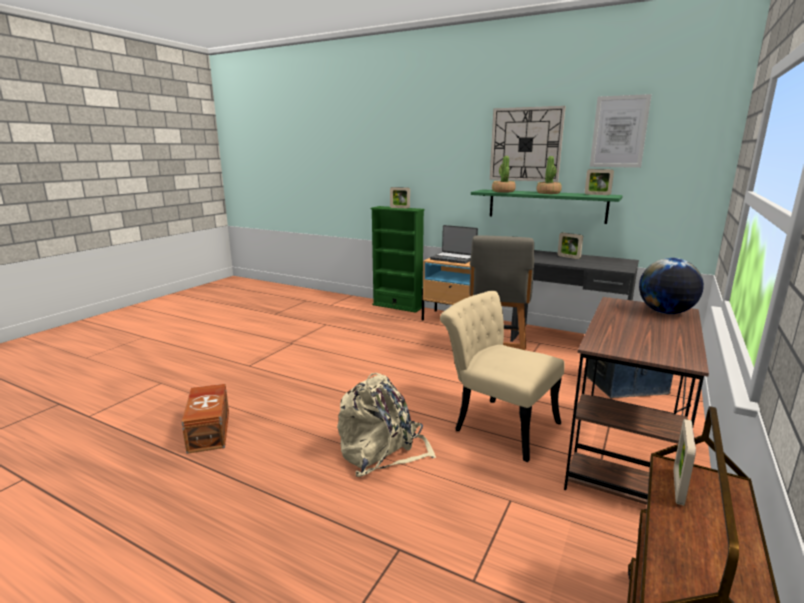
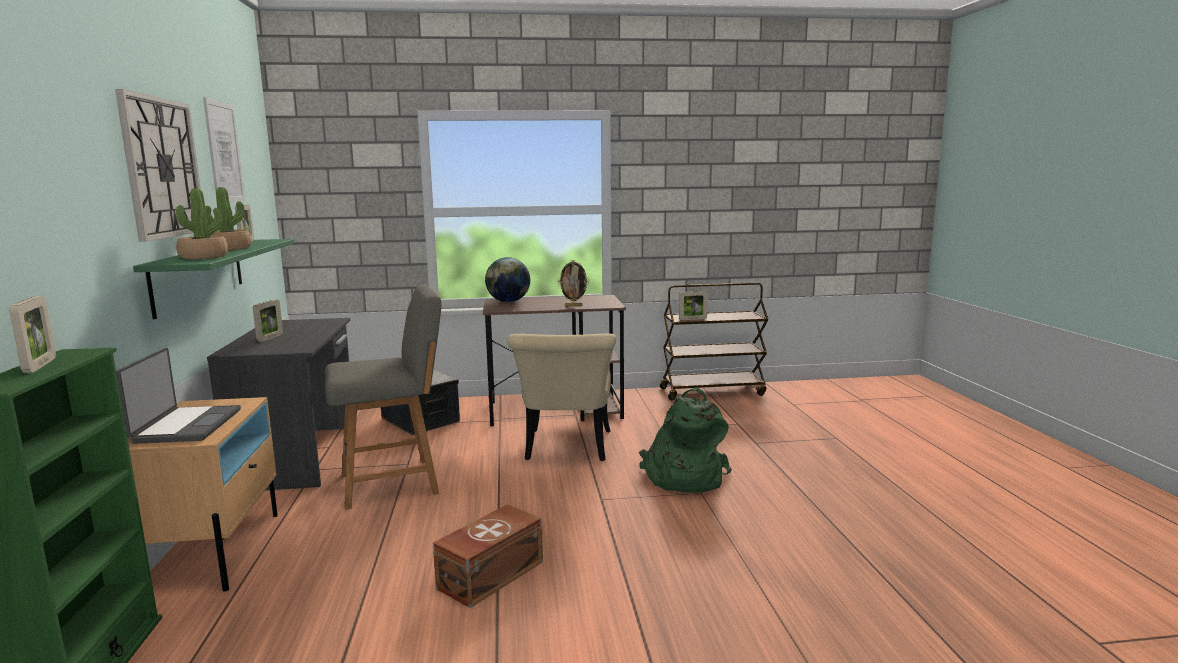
camera: 125 degrees left, 5 degrees down
brown storage box [182,384,229,454] -> brown storage box moved to [433,504,543,608]
beige backpack [337,373,436,477] -> green backpack [639,388,732,493]
none -> picture frame [558,260,589,307]

